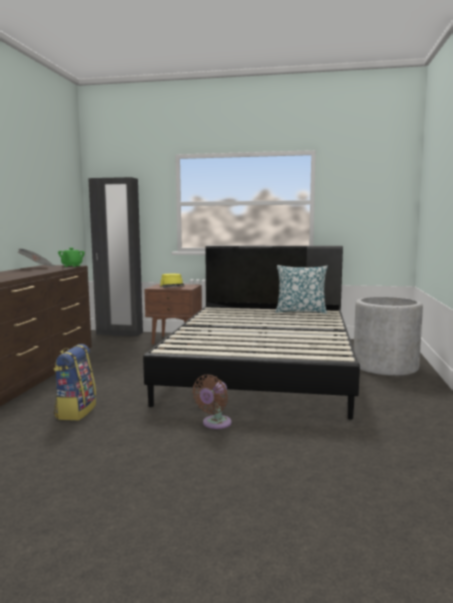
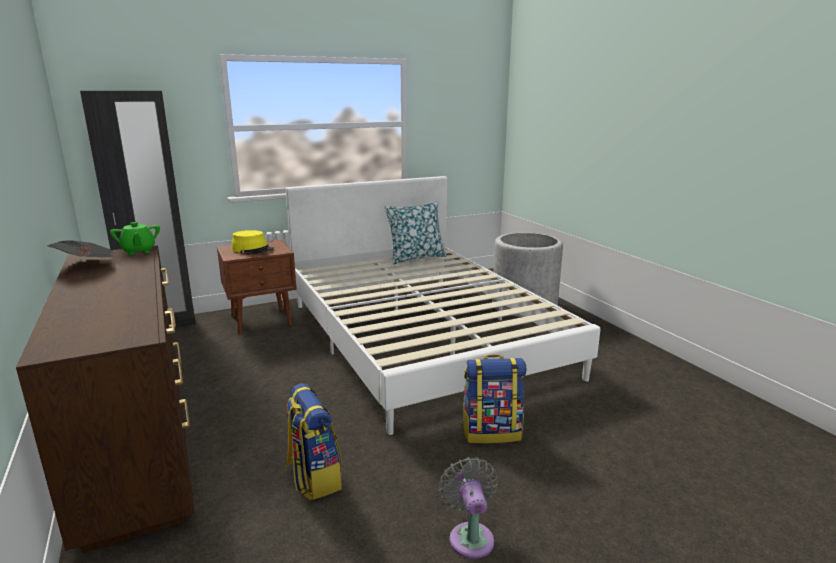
camera: 35 degrees left, 10 degrees up
black bed [143,245,360,420] -> white bed [286,176,601,435]
brown fan [192,375,232,429] -> backpack [462,355,526,444]
none -> grey fan [439,457,498,559]

